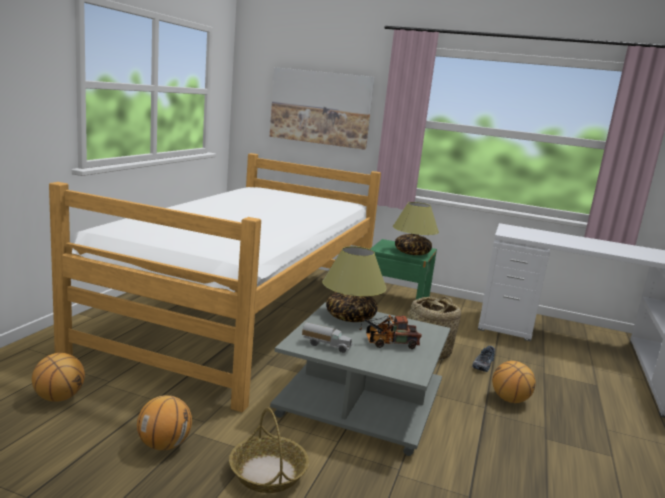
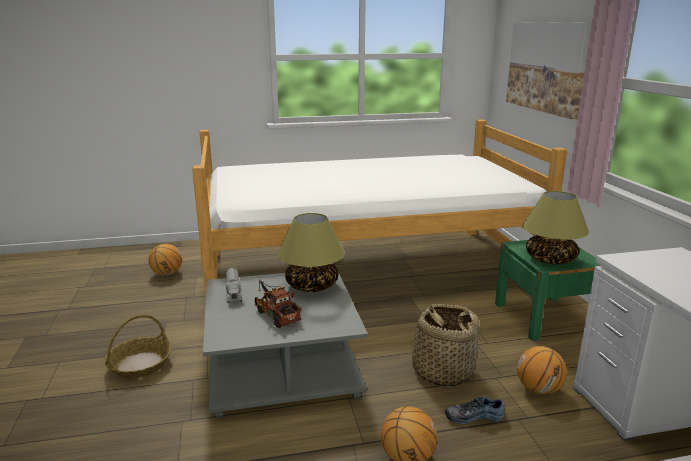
camera: 60 degrees right, 5 degrees up
basketball [137,395,192,451] -> basketball moved to [517,346,567,394]

